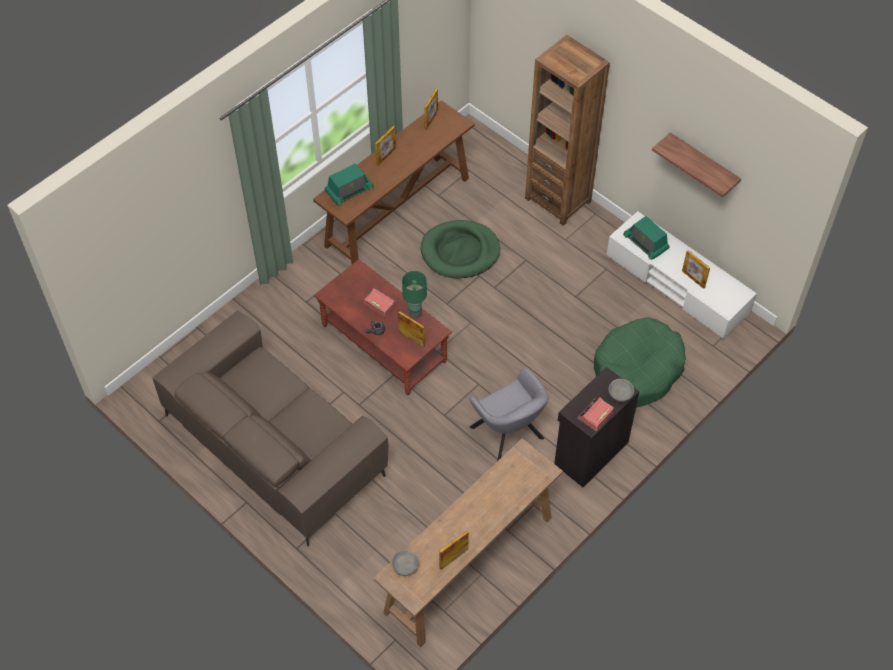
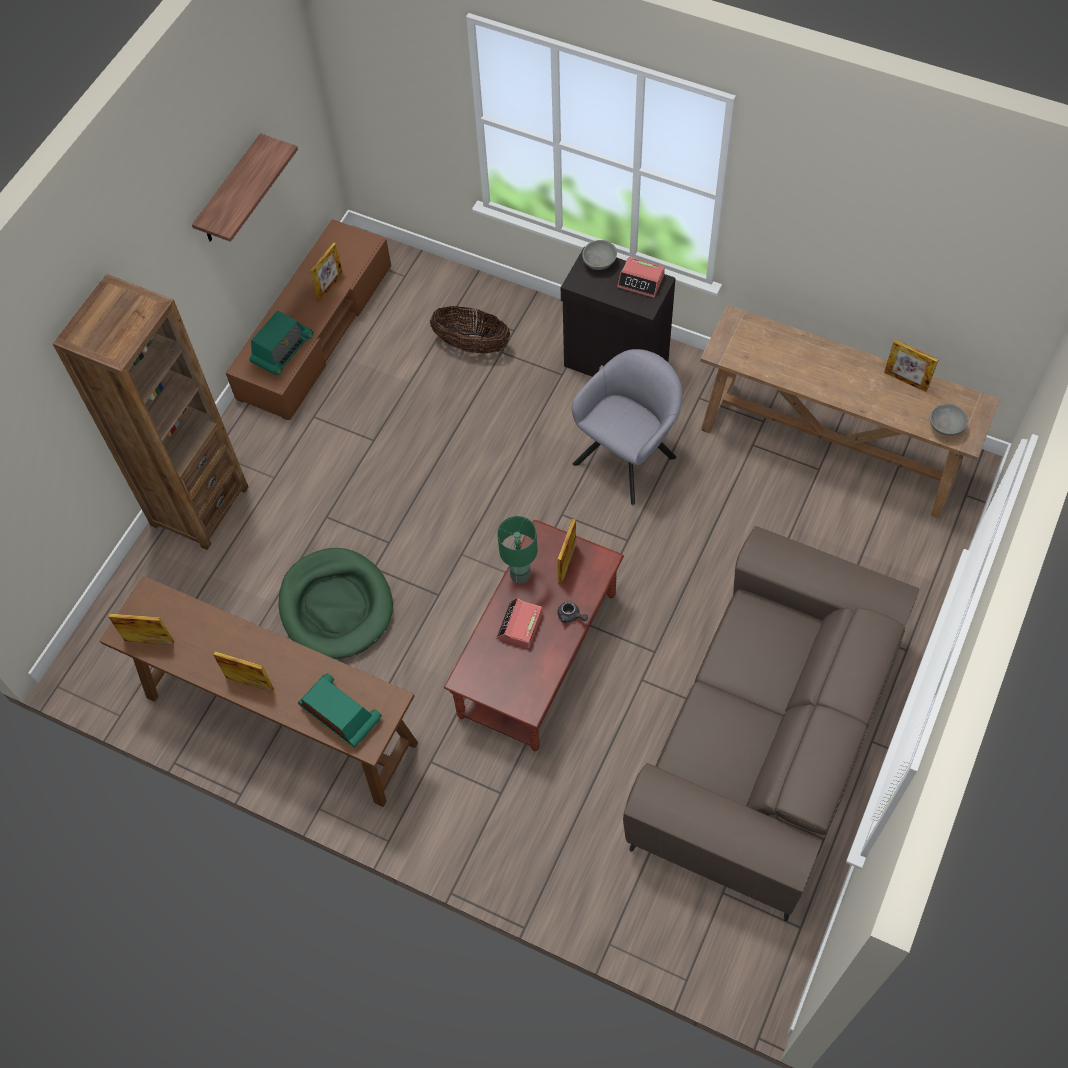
camera: 105 degrees left, 5 degrees up
green dog bed [594,318,685,408] -> basket [430,306,510,354]
white tv stand [607,211,757,339] -> brown tv stand [226,219,391,420]

